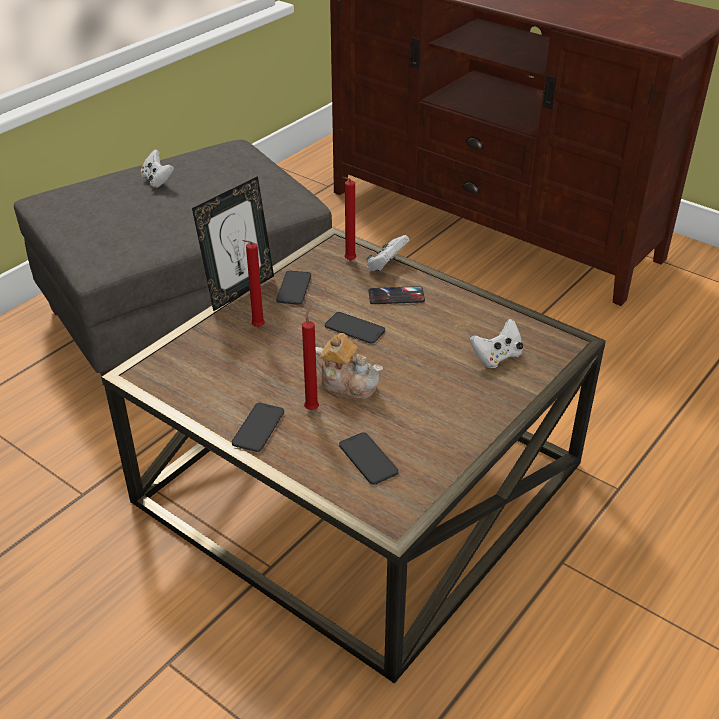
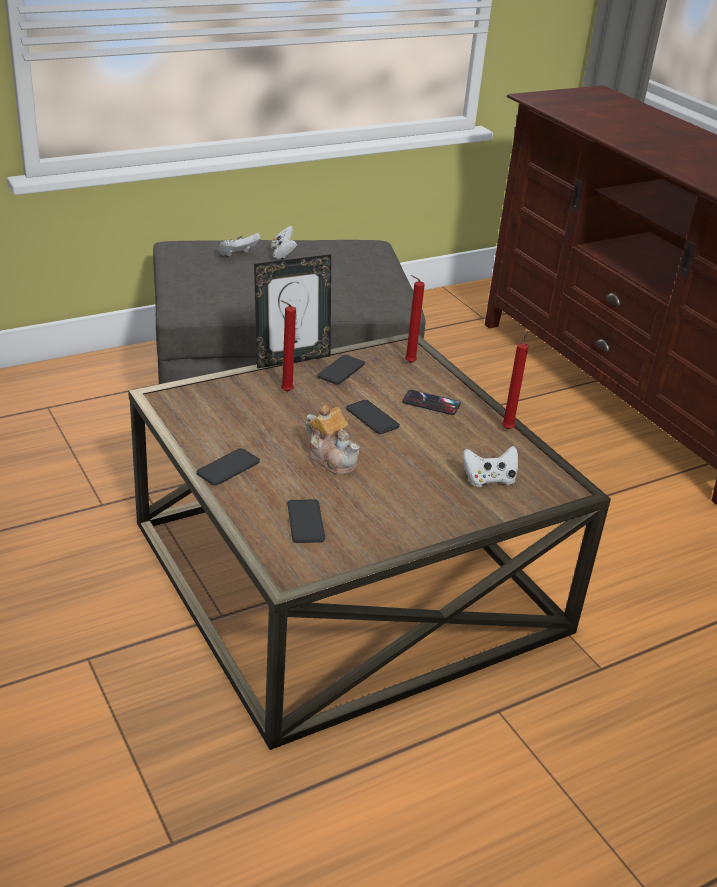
camera: 20 degrees right, 5 degrees down
red candle [302,306,319,410] -> red candle moved to [502,331,528,429]
white game controller [367,235,409,271] -> white game controller moved to [219,233,261,257]

